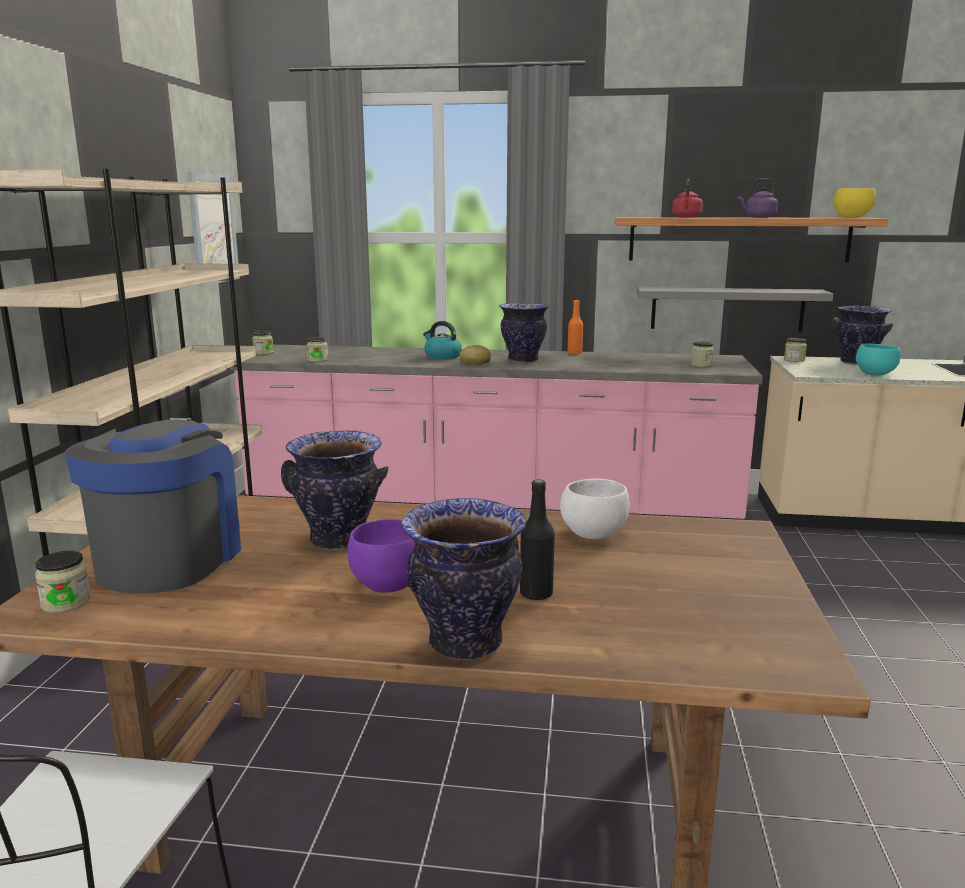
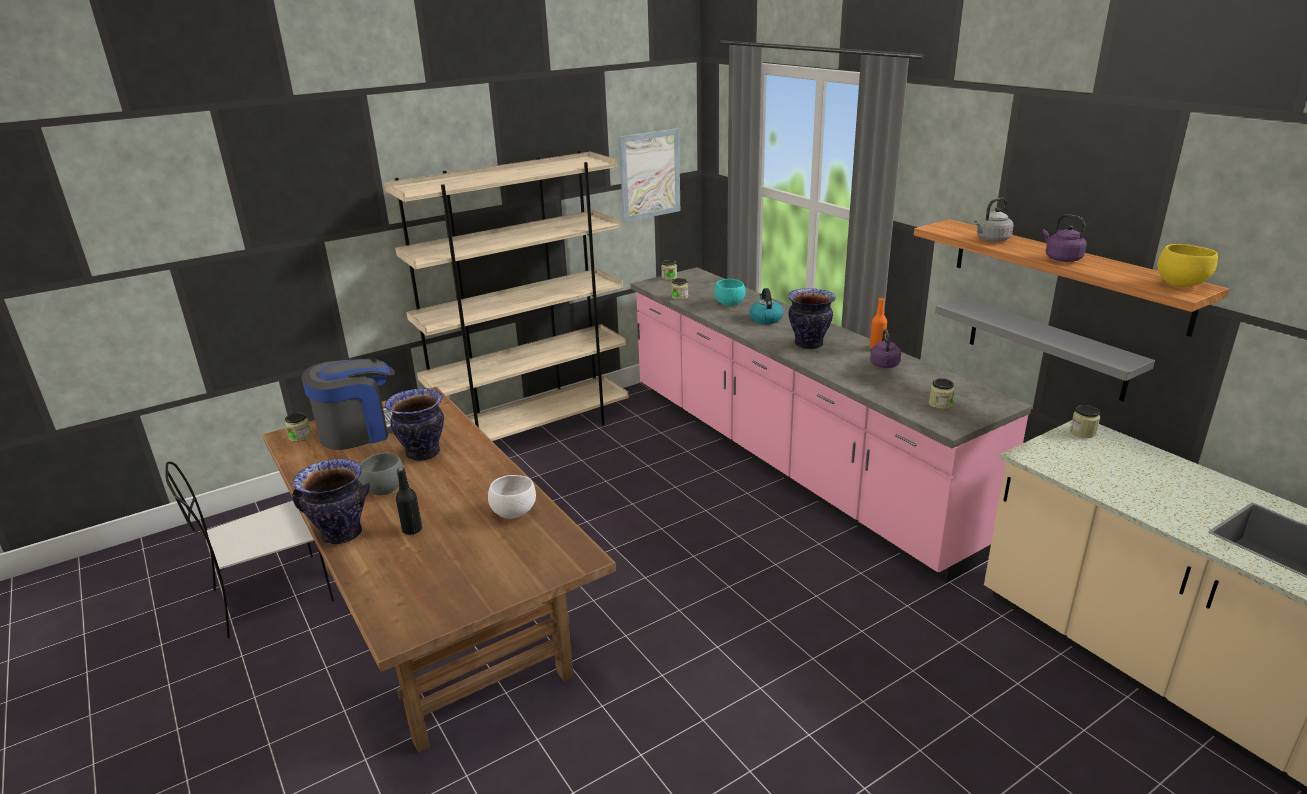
camera: 50 degrees right, 10 degrees up
purple bowl [348,519,415,593] -> grey bowl [358,453,404,495]
bread [460,345,491,365] -> none
red kettle [672,179,703,218] -> grey kettle [974,198,1014,242]
vase [832,306,893,365] -> none
turquoise bowl [856,343,901,376] -> turquoise bowl moved to [714,279,745,306]
none -> purple kettle [870,329,901,368]

